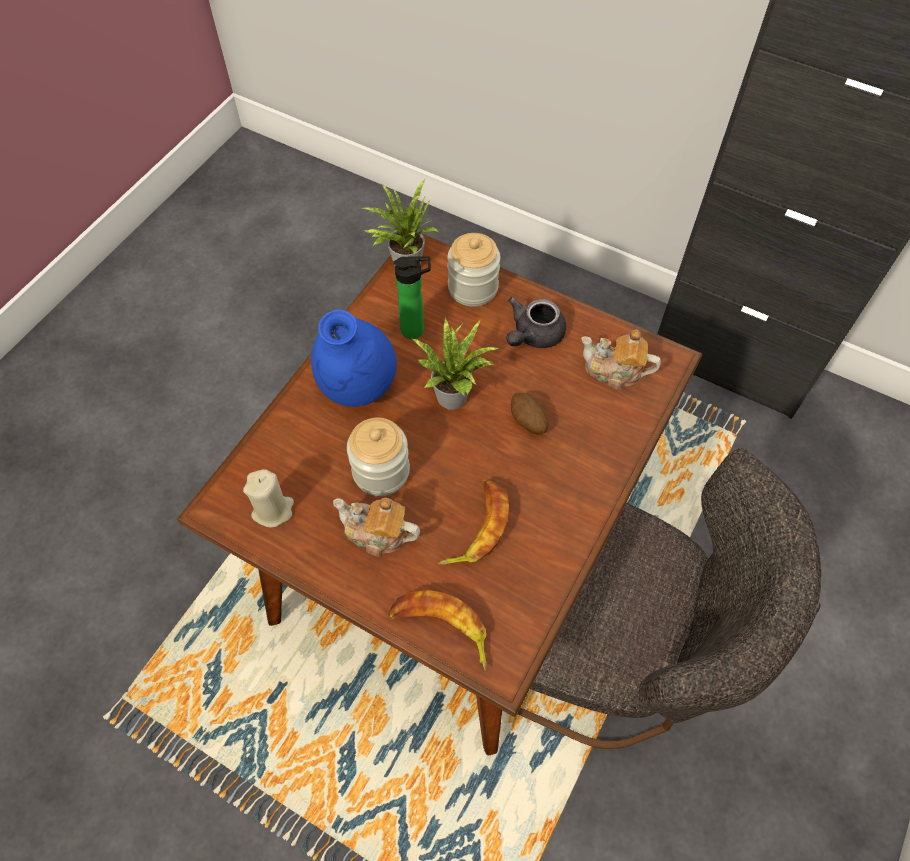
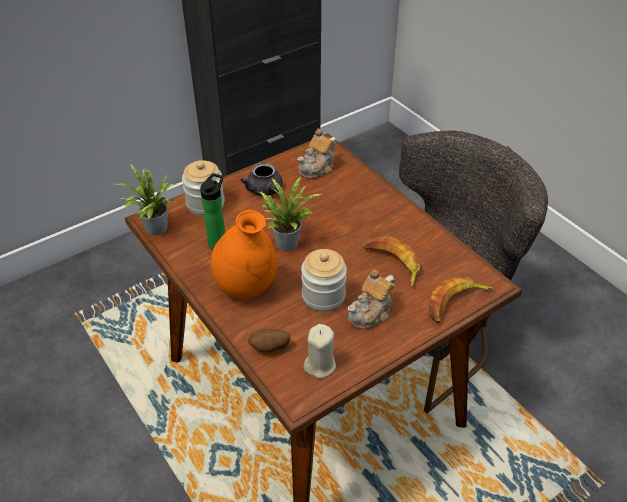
camera: 65 degrees left, 15 degrees down
blue vase [311,309,397,407] -> orange vase [211,210,277,299]
potato [511,393,548,435] -> potato moved to [248,329,290,352]

